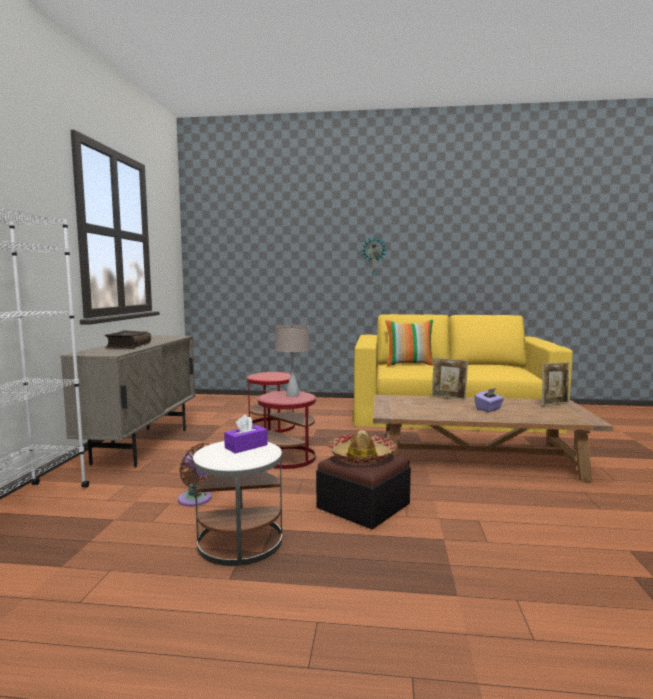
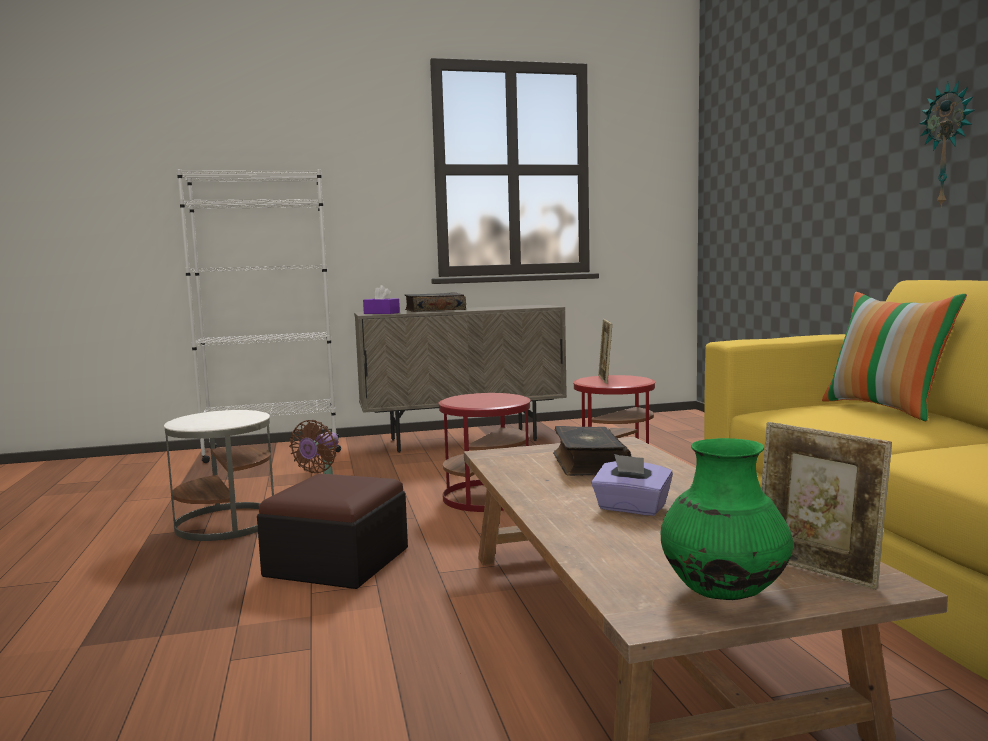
camera: 70 degrees right, 0 degrees up
purple tissue box [224,415,268,454] -> purple tissue box moved to [363,285,400,314]
beige table lamp [274,325,310,397] -> none
hat [328,430,397,464] -> none
picture frame [432,358,468,400] -> picture frame moved to [598,319,612,384]
none -> book [553,426,632,476]
none -> green vase [661,438,793,600]

